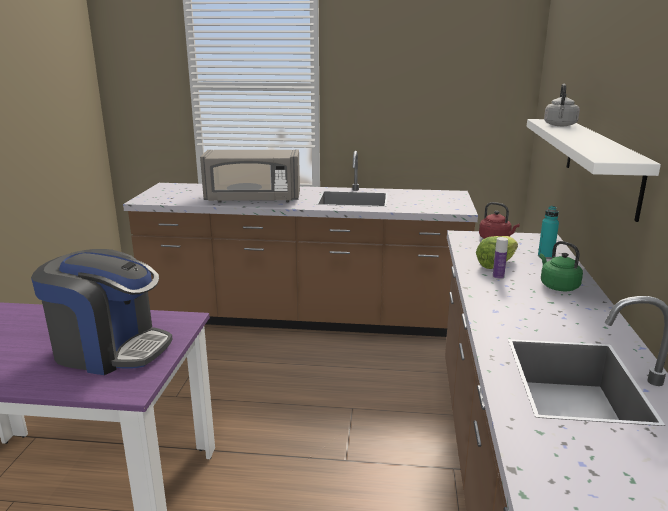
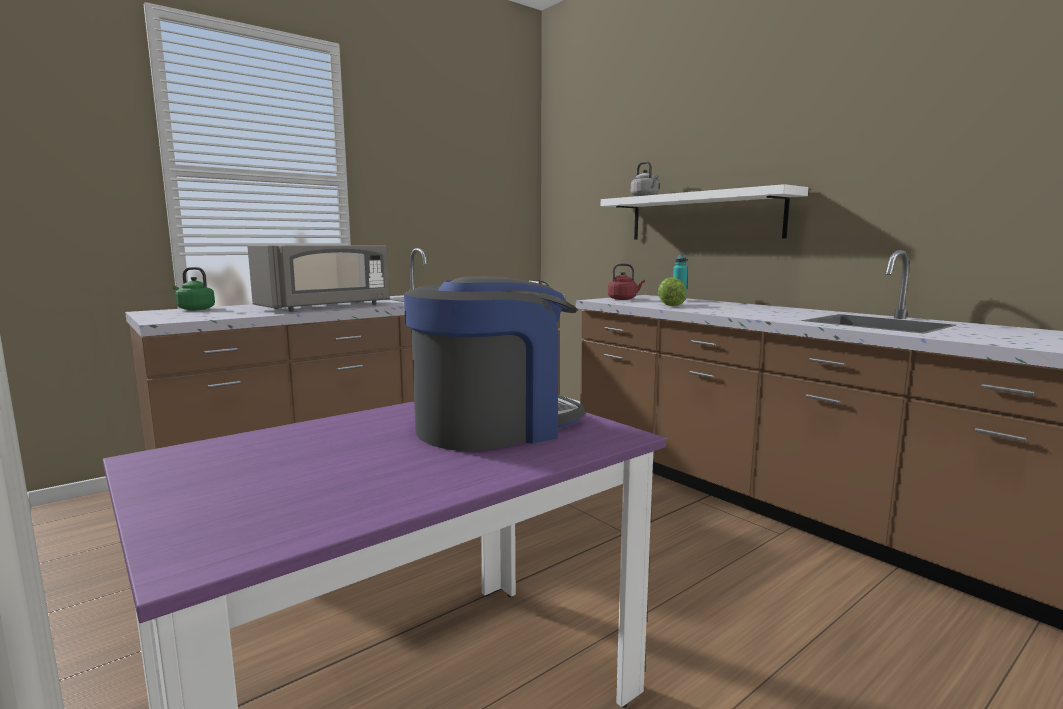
camera: 45 degrees left, 10 degrees down
bottle [492,237,508,280] -> none
green kettle [540,241,583,291] -> green kettle moved to [173,267,215,310]

